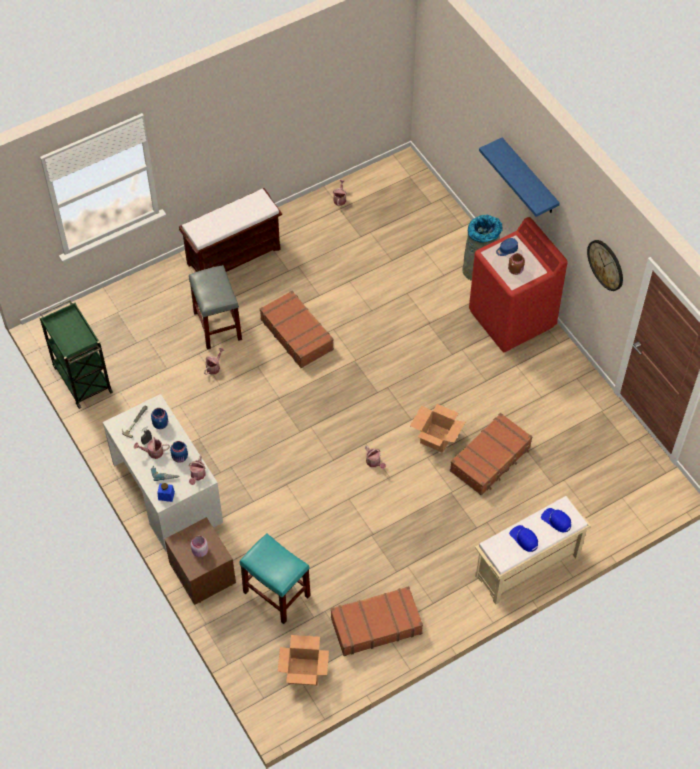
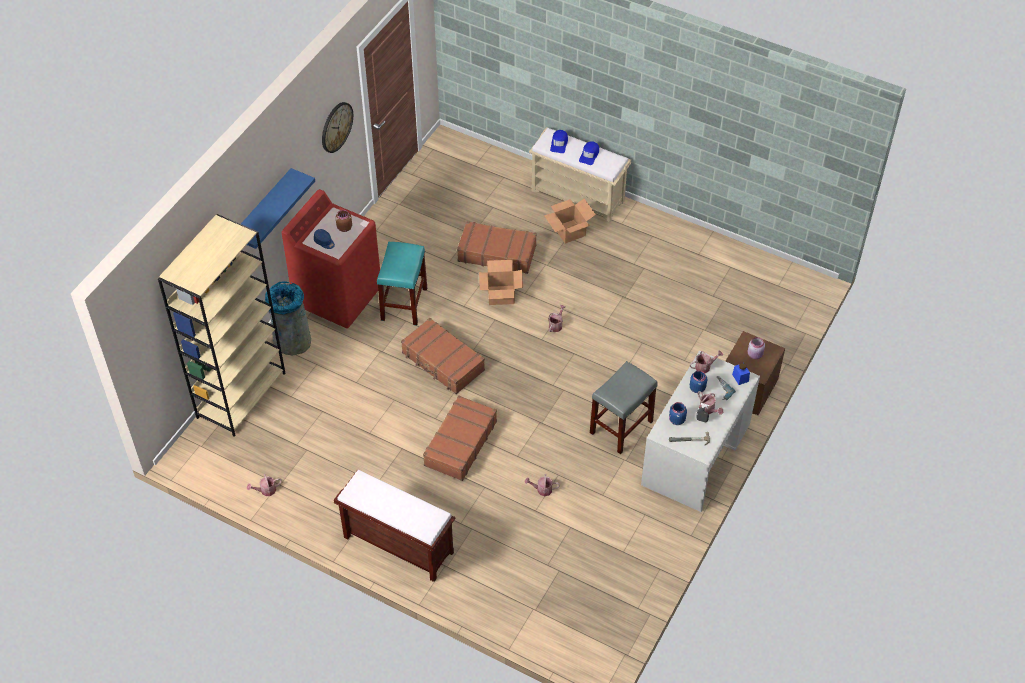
camera: 120 degrees left, 5 degrees down
green cart [39,300,113,409] -> none
grey stool [189,265,242,350] -> grey stool moved to [590,361,658,454]
turquoise stool [240,533,311,624] -> turquoise stool moved to [377,242,427,326]
cardboard box [278,635,329,685] -> cardboard box moved to [544,199,596,243]
brown suitcase [331,586,423,656] -> brown suitcase moved to [401,318,485,394]
none -> beige bookcase [158,214,285,437]

